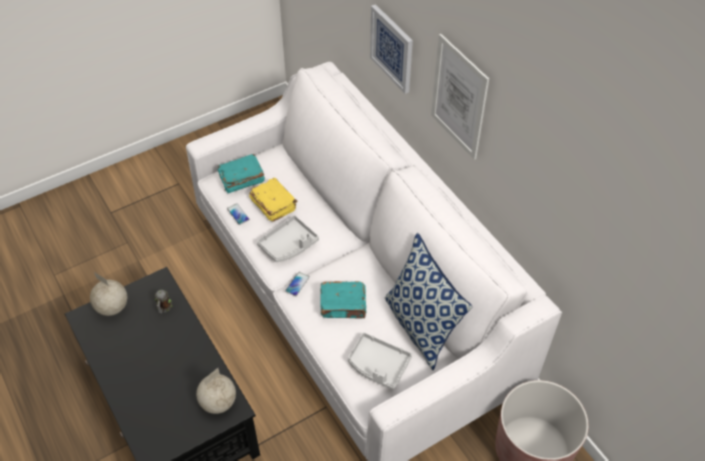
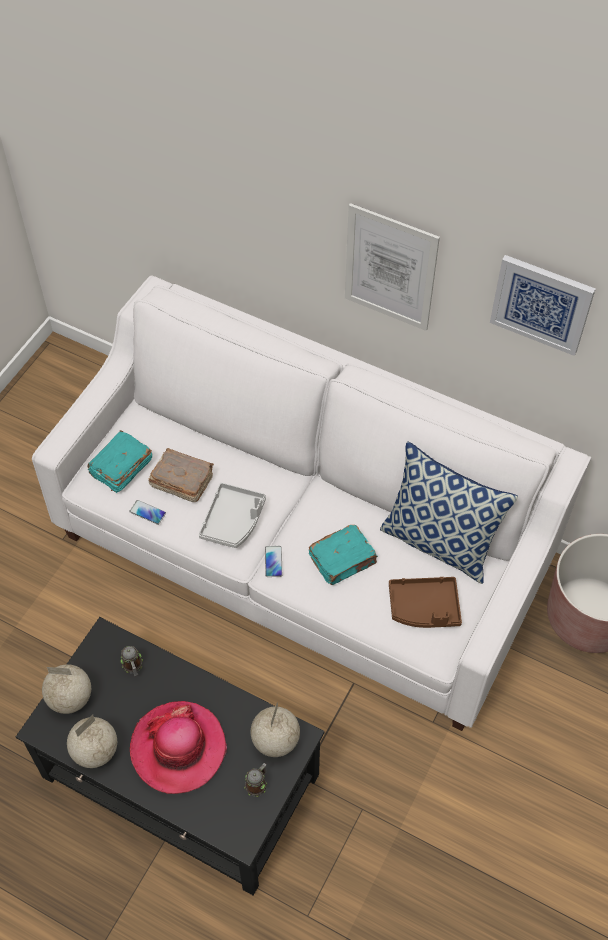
camera: 30 degrees left, 5 degrees up
yellow book [249,178,297,221] -> brown book [148,448,214,502]
grey tray [348,332,412,390] -> brown tray [389,577,462,628]
picture [370,4,413,94] -> picture moved to [490,255,596,356]
none -> globe [67,715,117,768]
none -> hat [130,701,227,794]
none -> mug [244,763,267,797]

